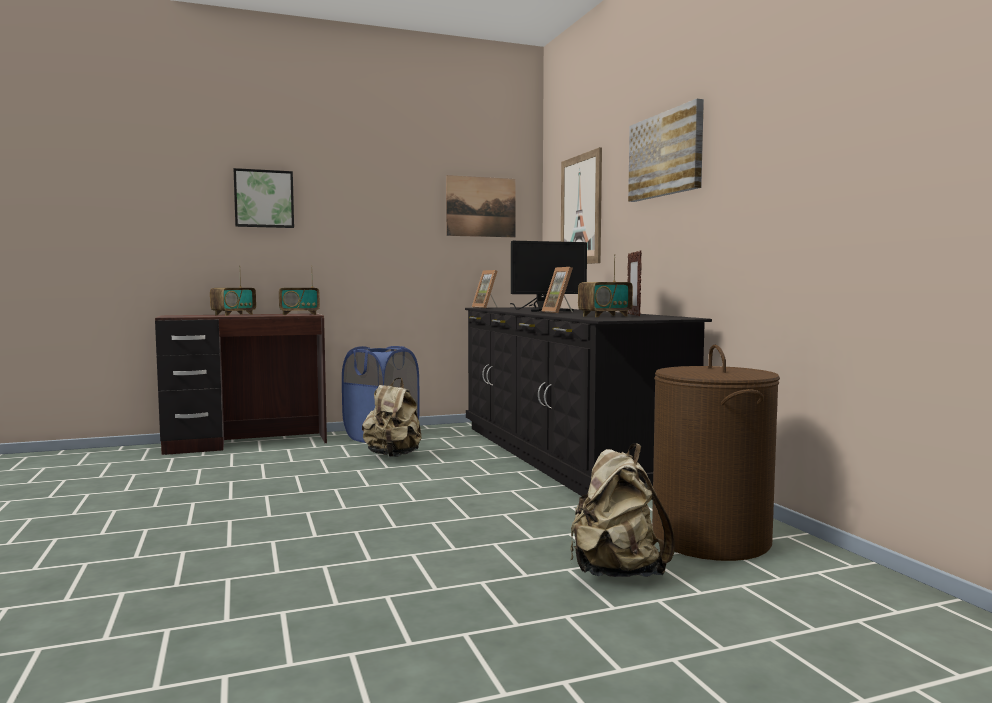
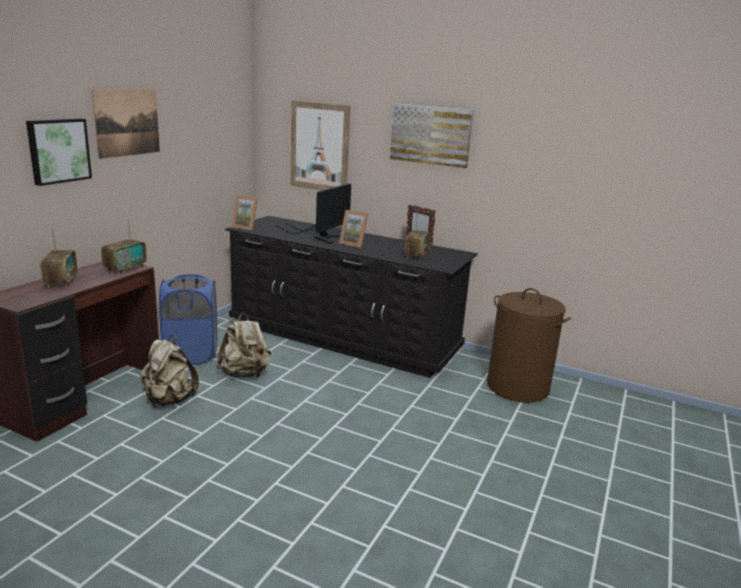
camera: 45 degrees left, 15 degrees up
picture [446,175,516,237] -> picture moved to [92,90,160,159]
beige backpack [570,443,675,577] -> beige backpack moved to [139,335,199,408]

